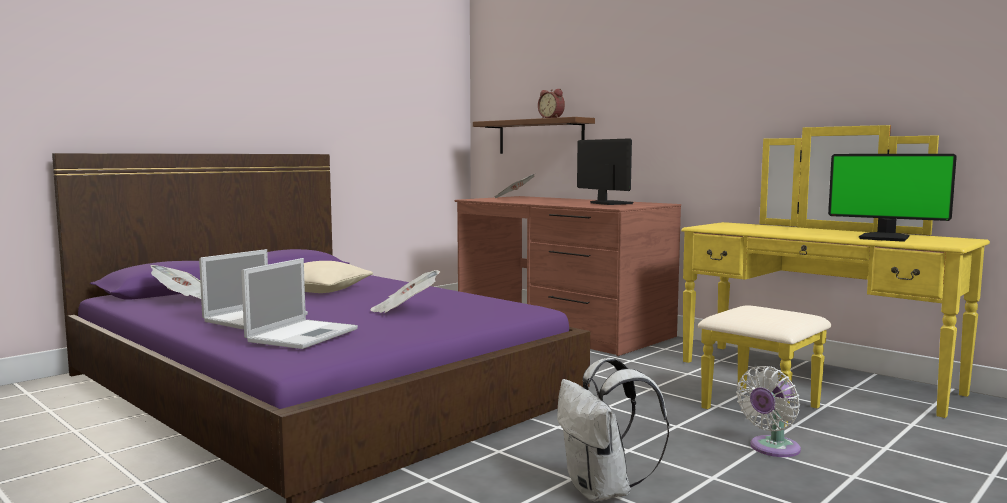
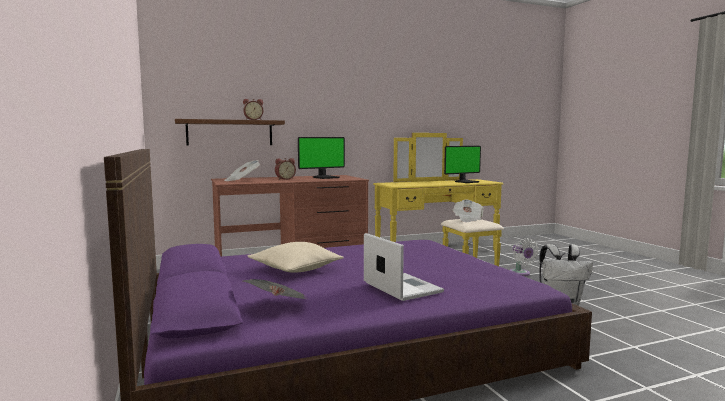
camera: 65 degrees left, 0 degrees up
laptop [241,258,358,349] -> none
newspaper [370,270,441,313] -> newspaper moved to [452,199,484,222]
monitor [577,138,634,205] -> monitor turned 150 degrees clockwise [298,137,345,179]
none -> alarm clock [275,158,296,180]

